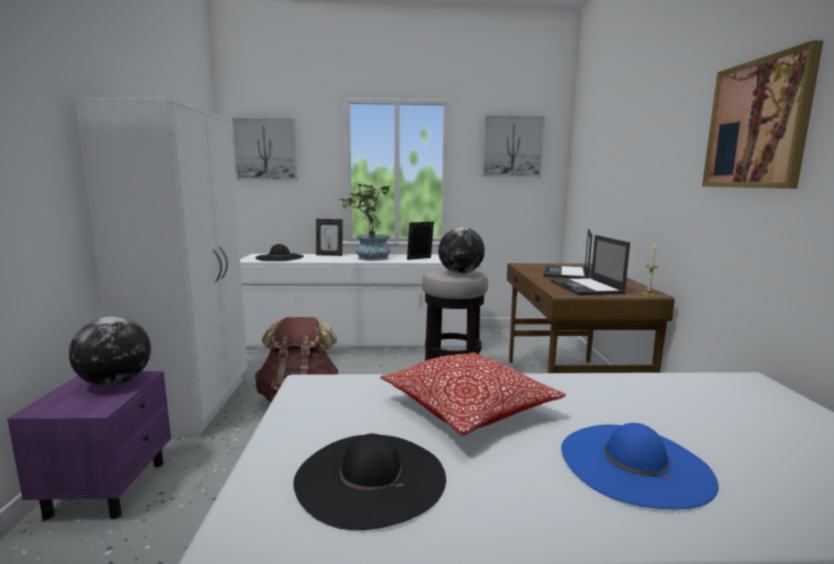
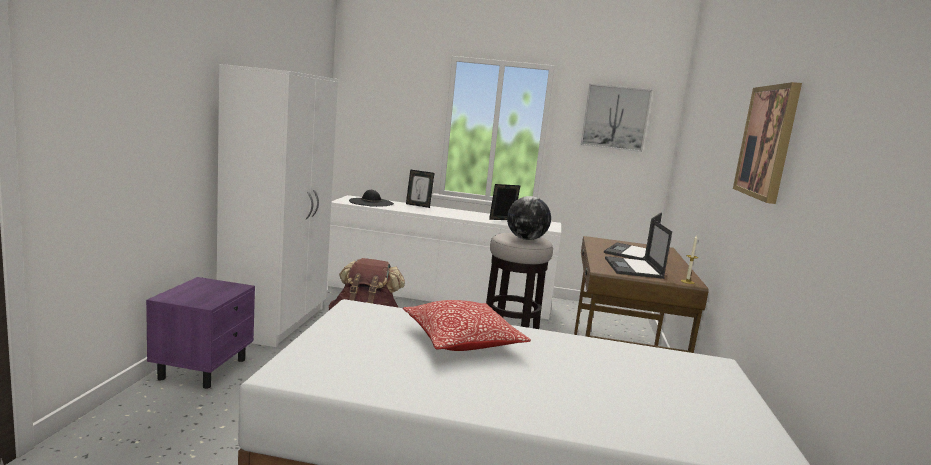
camera: 10 degrees right, 0 degrees up
globe [69,317,151,386] -> none
picture [232,117,297,181] -> none
black hat [293,434,446,530] -> none
potted plant [340,183,391,261] -> none
blue hat [561,423,719,510] -> none

